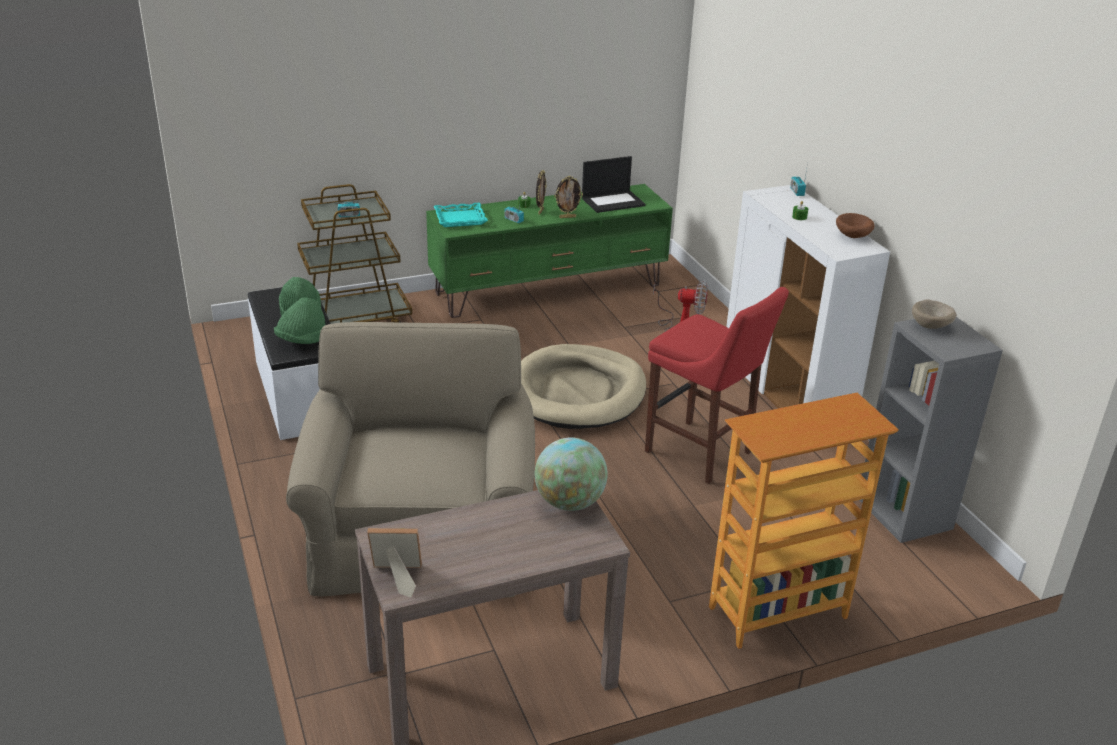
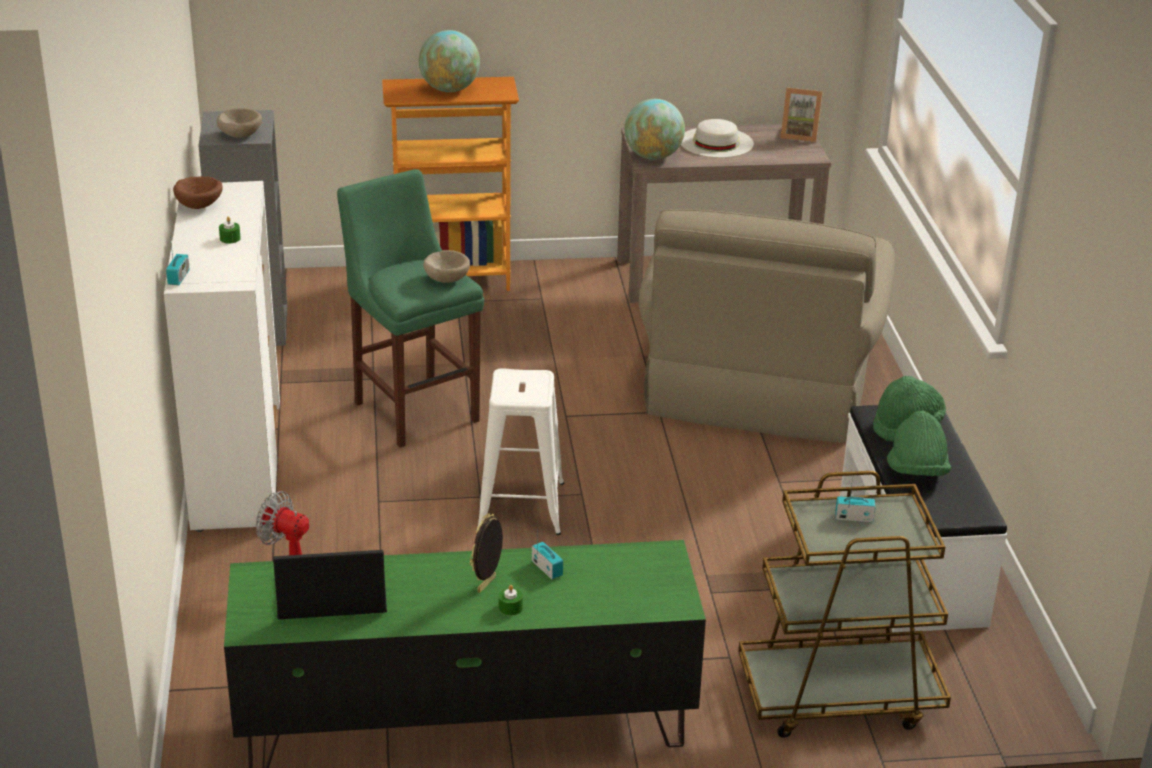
camera: 165 degrees left, 0 degrees up
turquoise tray [434,203,488,227] -> none
beige dog bed [521,344,646,429] -> white stool [476,368,564,535]
picture frame [554,176,583,218] -> none
red stool [645,287,789,484] -> green stool [337,169,484,448]
none -> globe [419,30,480,92]
none -> beige bowl [423,250,470,283]
none -> white hat [681,119,754,158]

